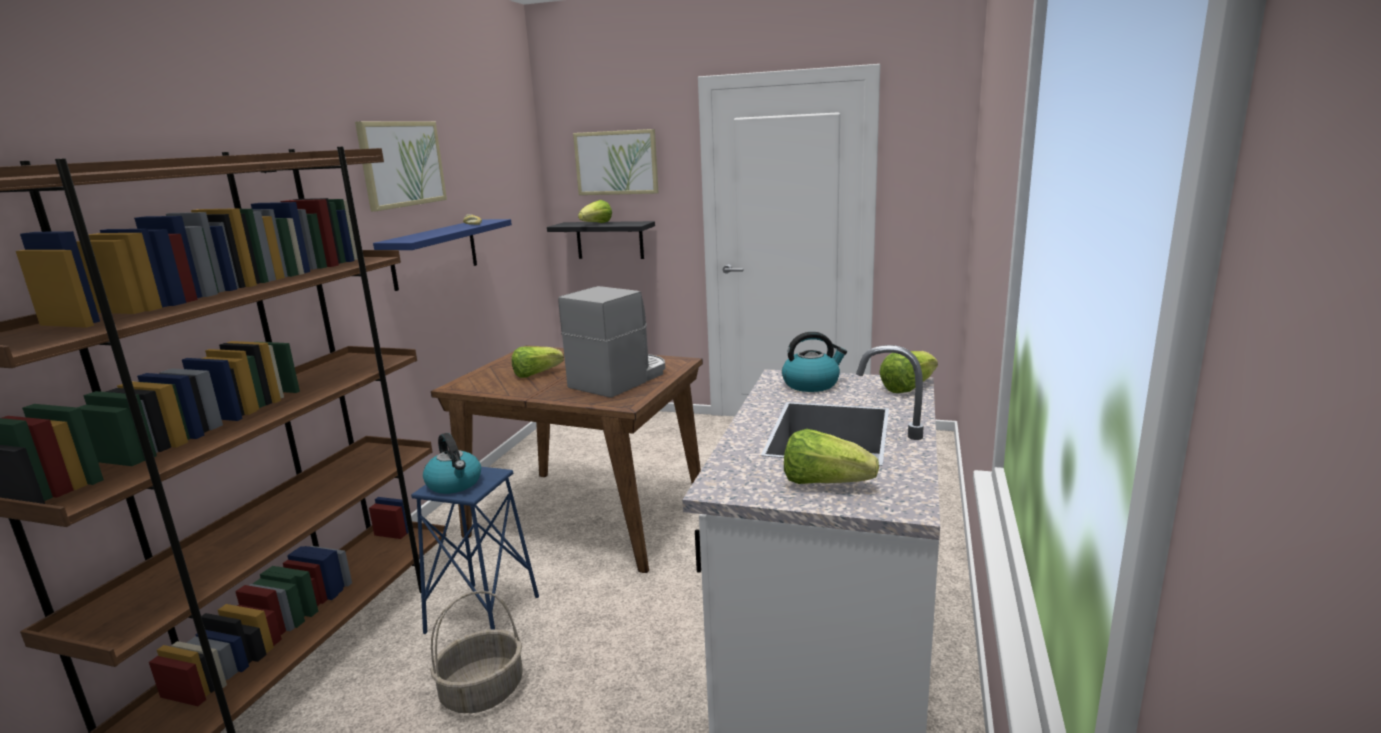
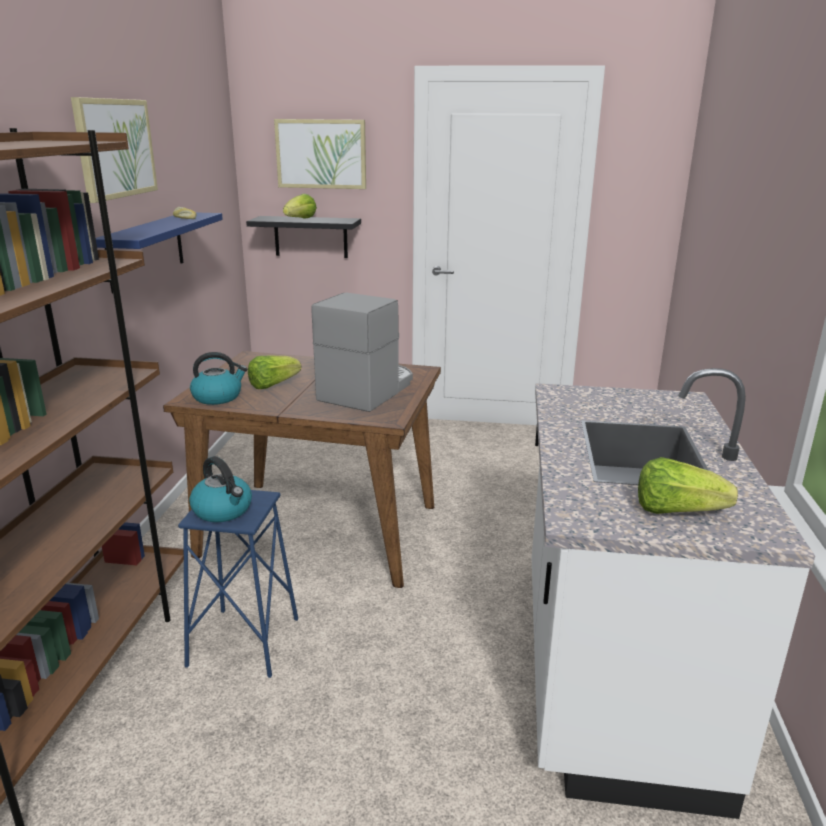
camera: 10 degrees left, 5 degrees up
basket [430,591,523,713] -> none
kettle [782,332,847,392] -> kettle moved to [190,352,247,405]
lettuce [879,351,938,393] -> none

